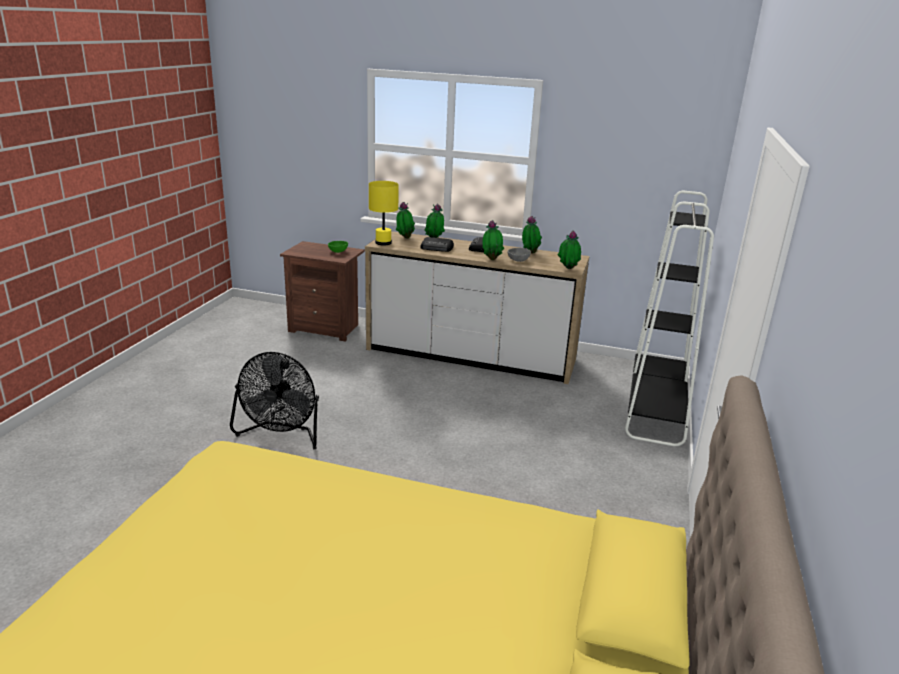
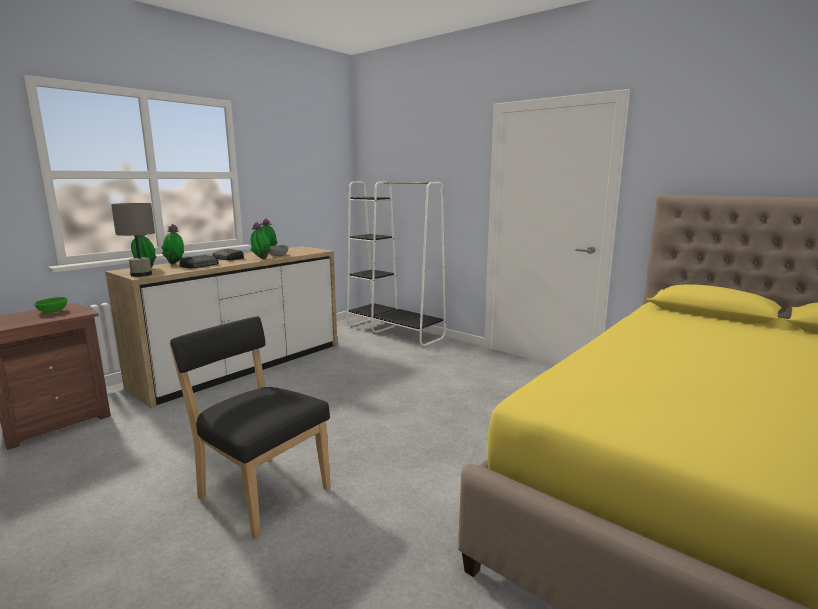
camera: 65 degrees left, 10 degrees down
black fan [230,352,319,450] -> black chair [169,316,331,540]
yellow table lamp [369,181,399,245] -> grey table lamp [111,203,155,277]
potted plant [558,231,581,269] -> none

